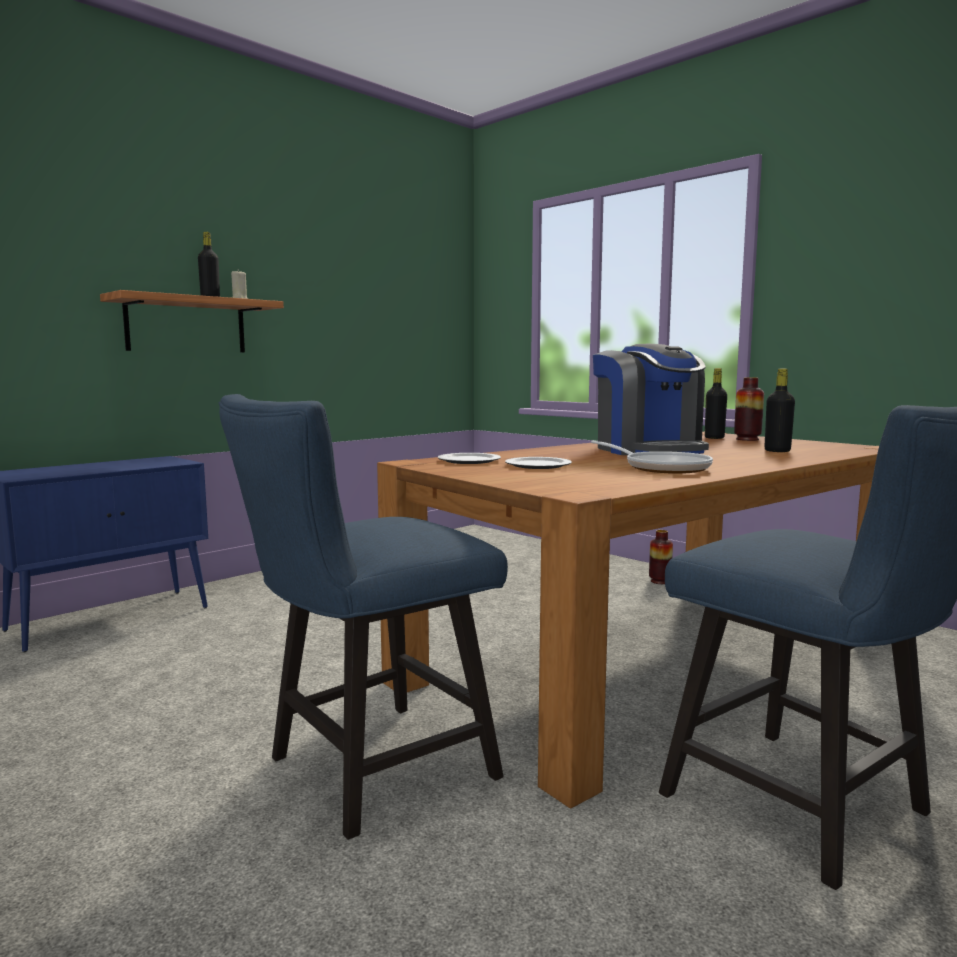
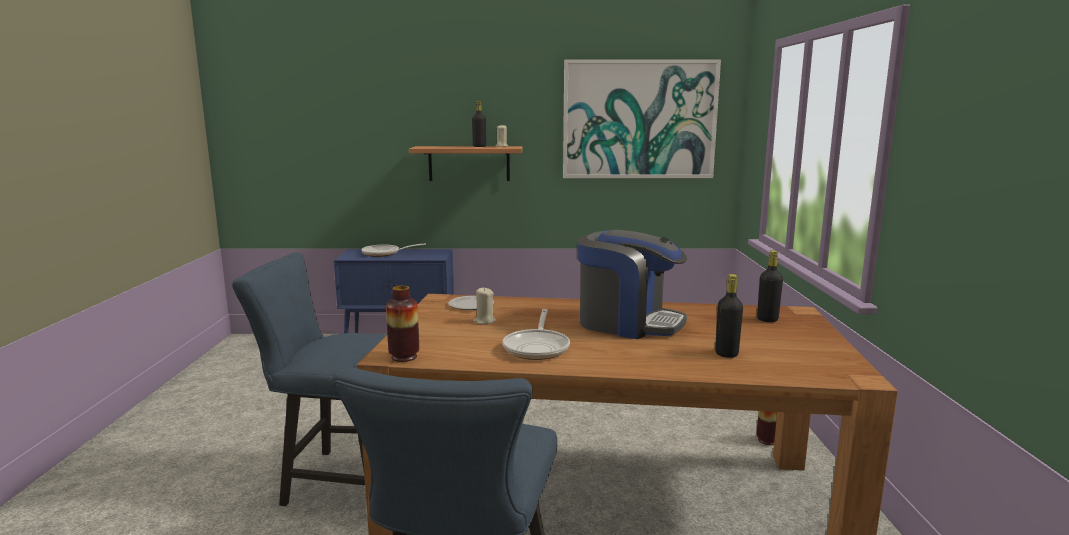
camera: 45 degrees right, 5 degrees up
plate [505,457,572,469] -> beige candle [473,287,496,324]
coffee machine [593,344,709,455] -> coffee machine turned 90 degrees counterclockwise [577,230,687,339]
vase [734,377,764,441] -> vase moved to [386,286,419,362]
none -> frying pan [361,243,426,257]
none -> picture [563,59,721,178]

